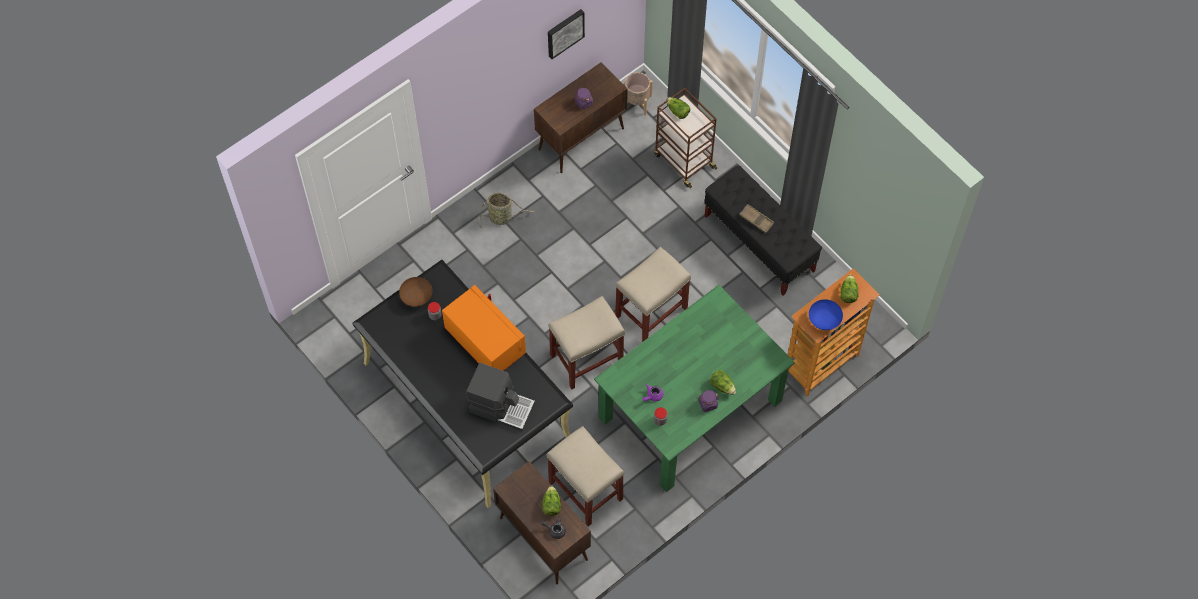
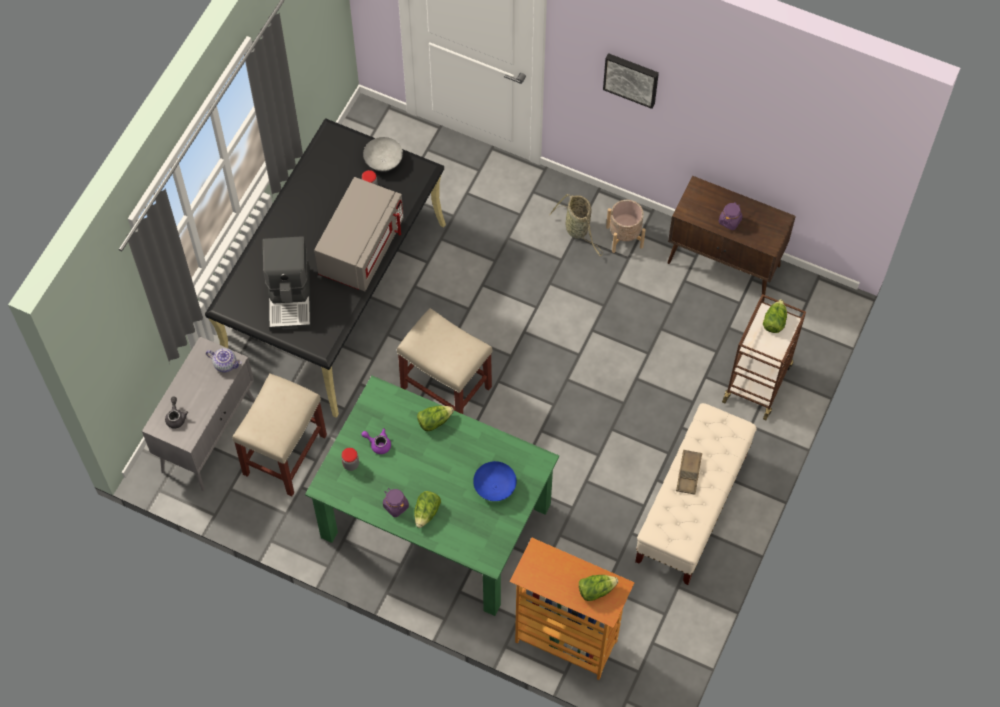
camera: 65 degrees right, 0 degrees up
brown bowl [399,277,432,307] -> grey bowl [363,137,403,171]
orange microwave [442,285,526,371] -> grey microwave [314,177,404,291]
brown cabinet [493,461,591,584] -> grey cabinet [142,337,255,491]
lettuce [542,486,561,516] -> lettuce moved to [417,406,454,431]
picture [548,9,585,59] -> picture moved to [603,53,659,109]
beige stool [615,247,691,342] -> none
beige planter [625,72,653,115] -> beige planter moved to [606,200,646,253]
black bench [704,165,822,296] -> beige bench [635,403,757,585]
blue bowl [809,299,843,330] -> blue bowl moved to [473,461,517,501]
none -> teapot [206,348,242,372]

